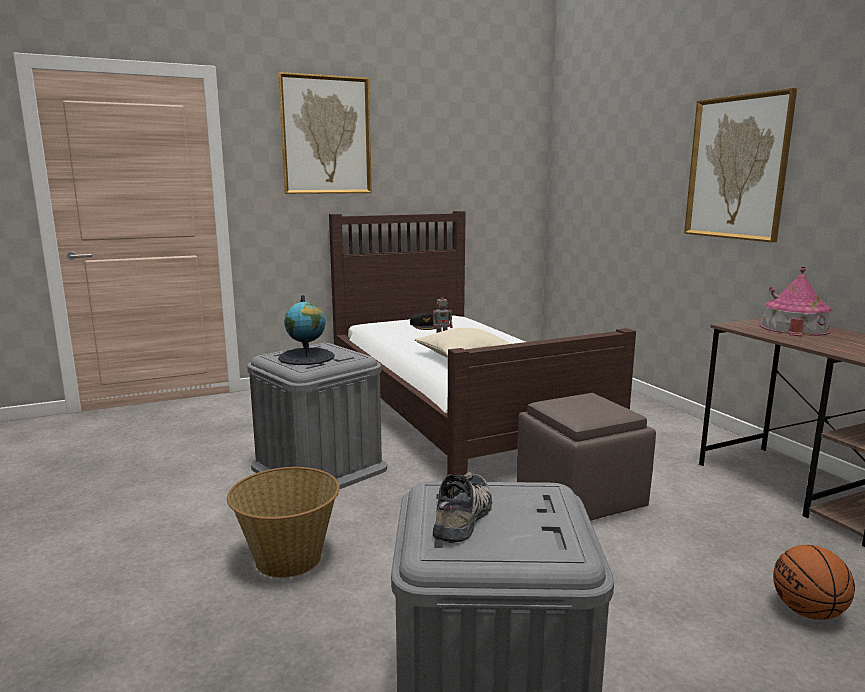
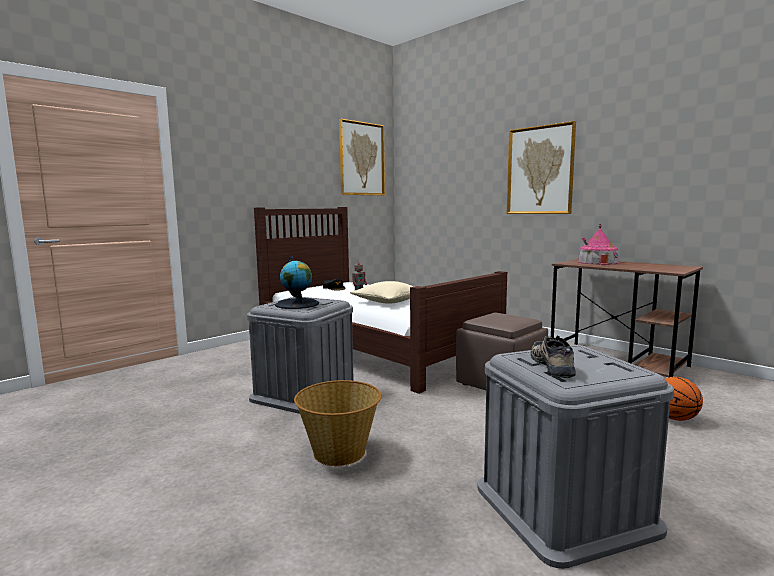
camera: 20 degrees left, 5 degrees down
picture [278,72,372,194] -> picture moved to [339,119,385,195]

